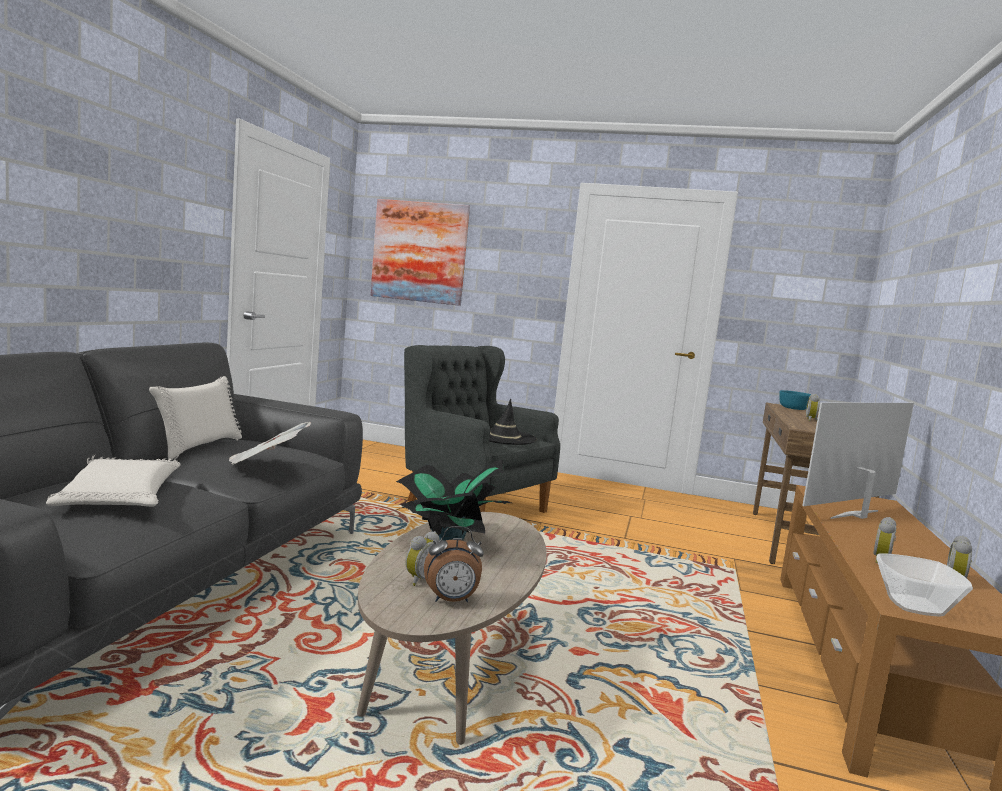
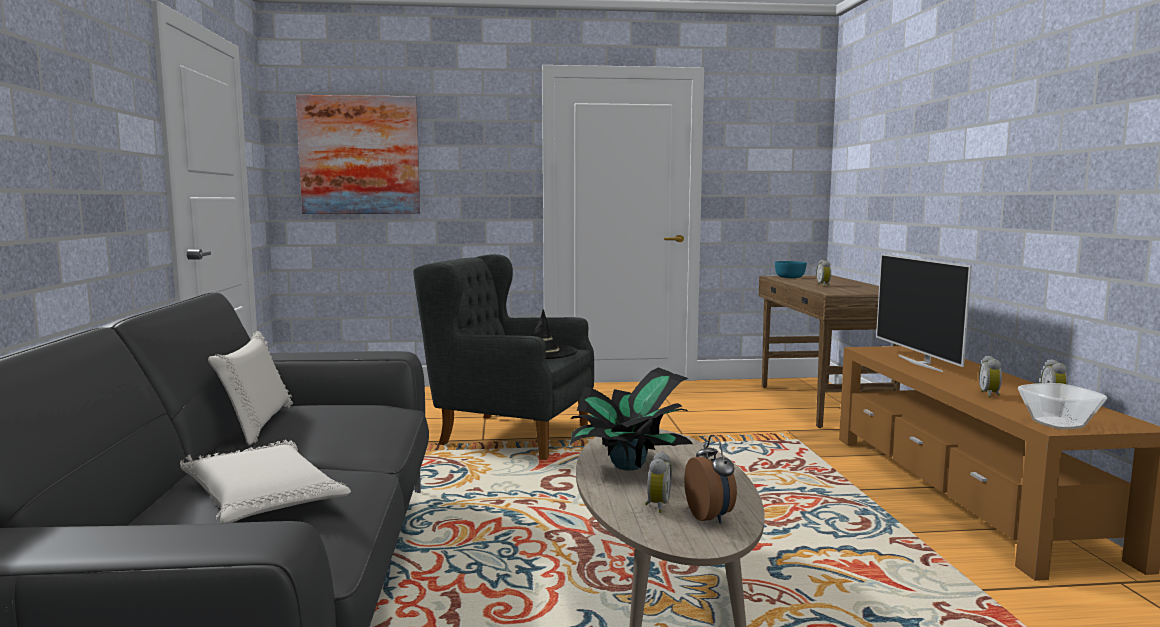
camera: 20 degrees left, 0 degrees up
newspaper [229,422,311,465] -> none
alarm clock [424,526,484,602] -> alarm clock turned 75 degrees counterclockwise [684,435,737,524]
television [802,403,914,519] -> television turned 45 degrees counterclockwise [876,254,972,372]

